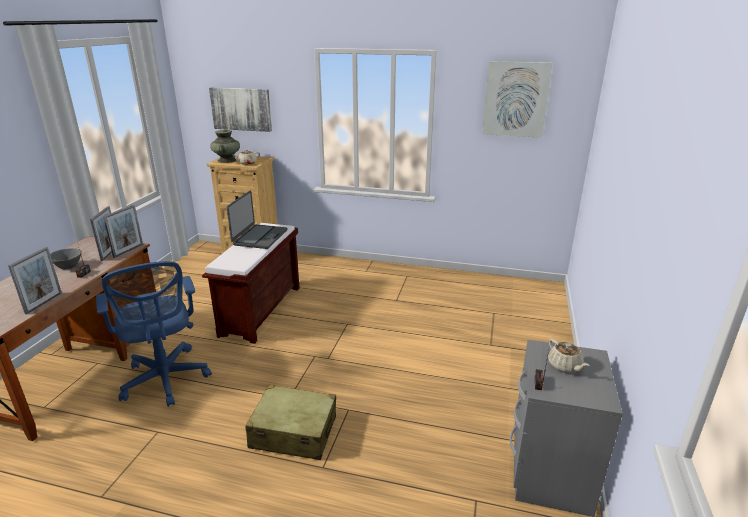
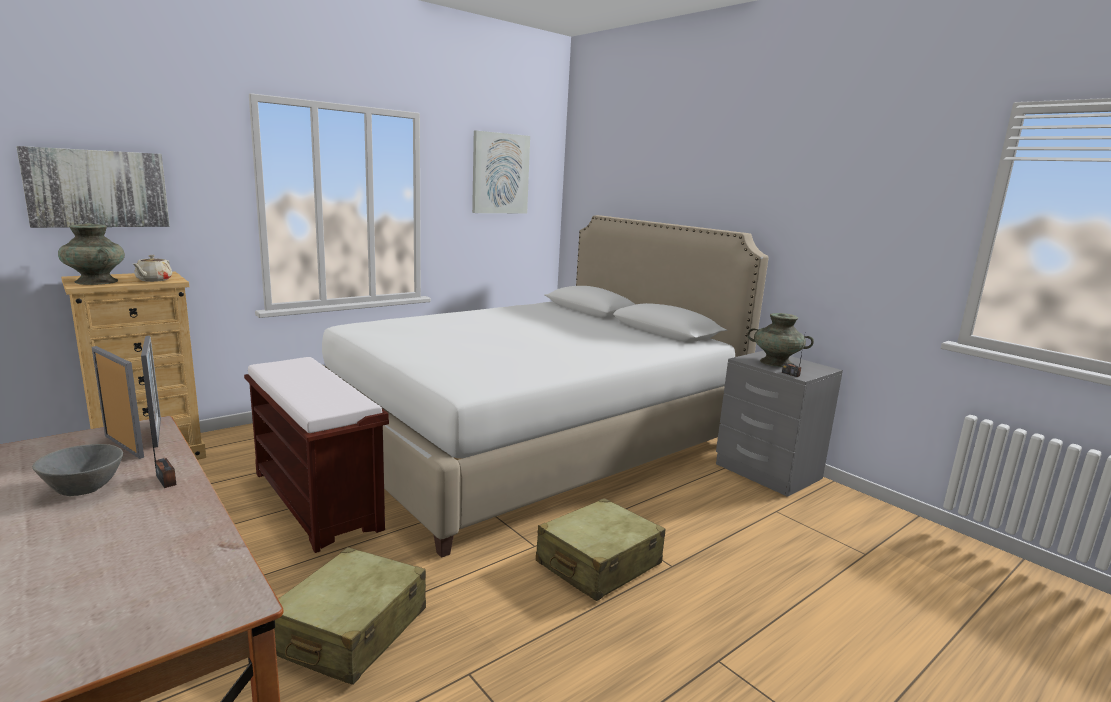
camera: 55 degrees left, 10 degrees down
picture frame [8,247,62,314] -> none
blue office chair [96,261,212,407] -> beige suitcase [274,547,426,685]
laptop [226,190,288,249] -> none
beige teapot [548,339,589,373] -> turquoise vase [747,313,814,367]
none -> white bed [322,215,769,558]

